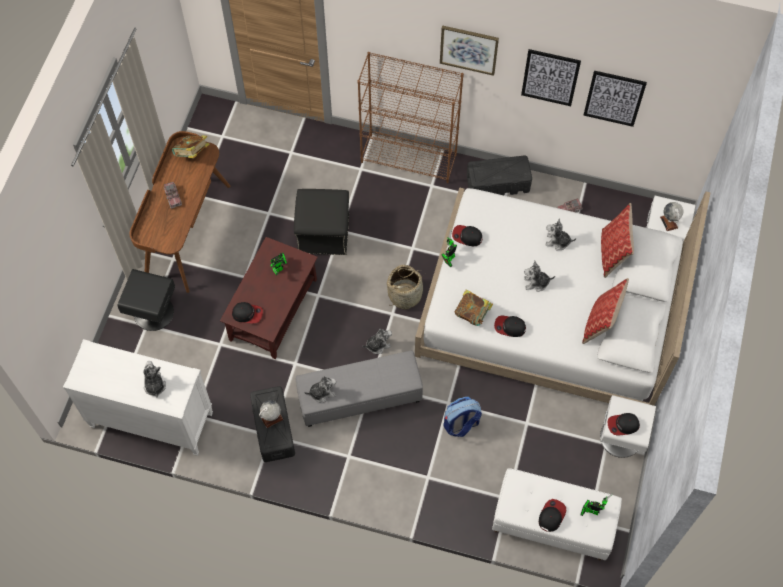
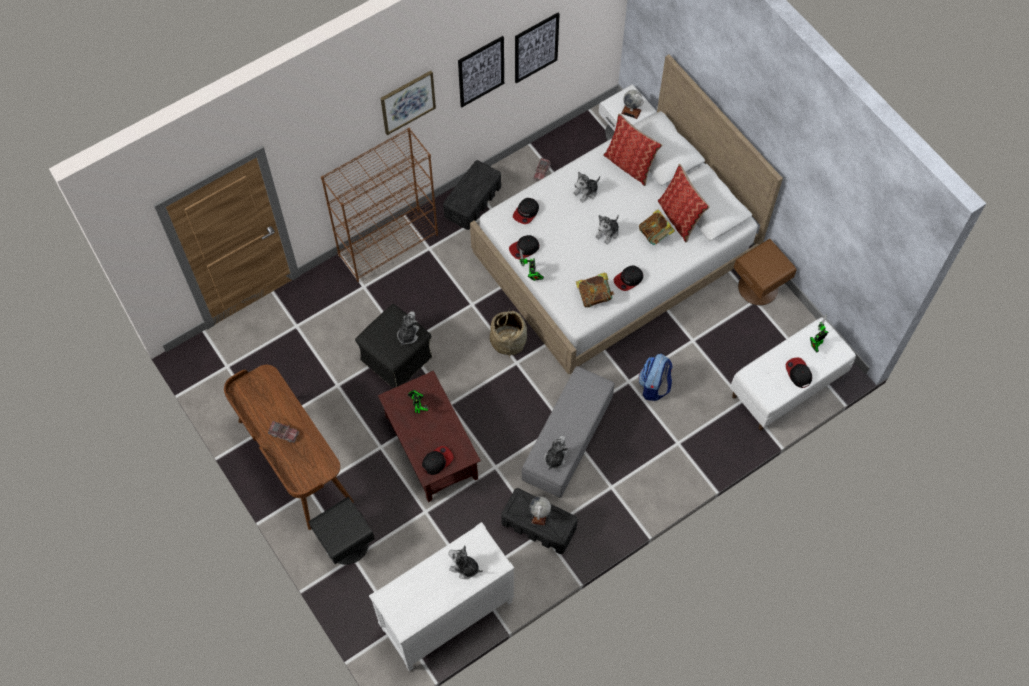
camera: 50 degrees left, 0 degrees up
book [172,135,209,158] -> book moved to [639,209,675,245]
plush toy [362,329,392,354] -> plush toy moved to [397,311,419,345]
white nightstand [600,395,656,458] -> brown nightstand [734,239,797,305]
cap [607,413,640,435] -> cap moved to [513,198,539,224]

